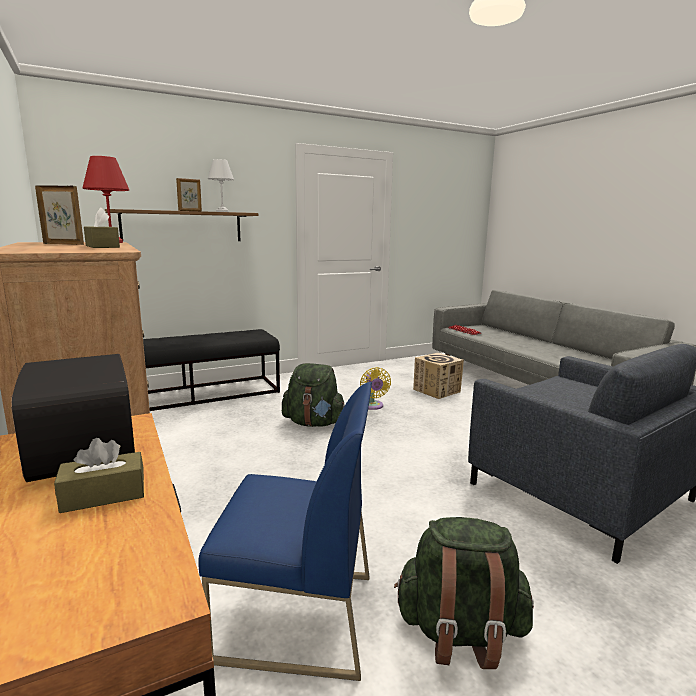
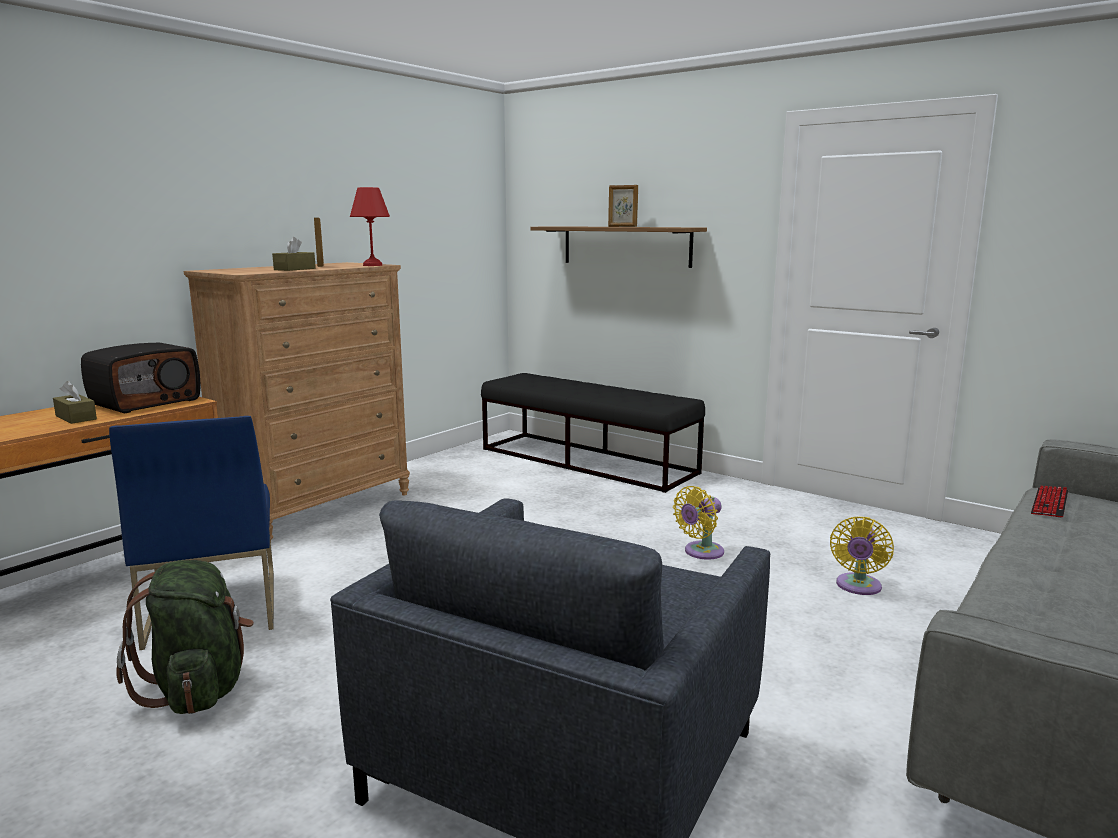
camera: 65 degrees right, 0 degrees up
white table lamp [208,159,234,212] -> none
green backpack [282,363,345,427] -> none
cardboard box [413,353,464,399] -> yellow fan [830,517,894,595]

